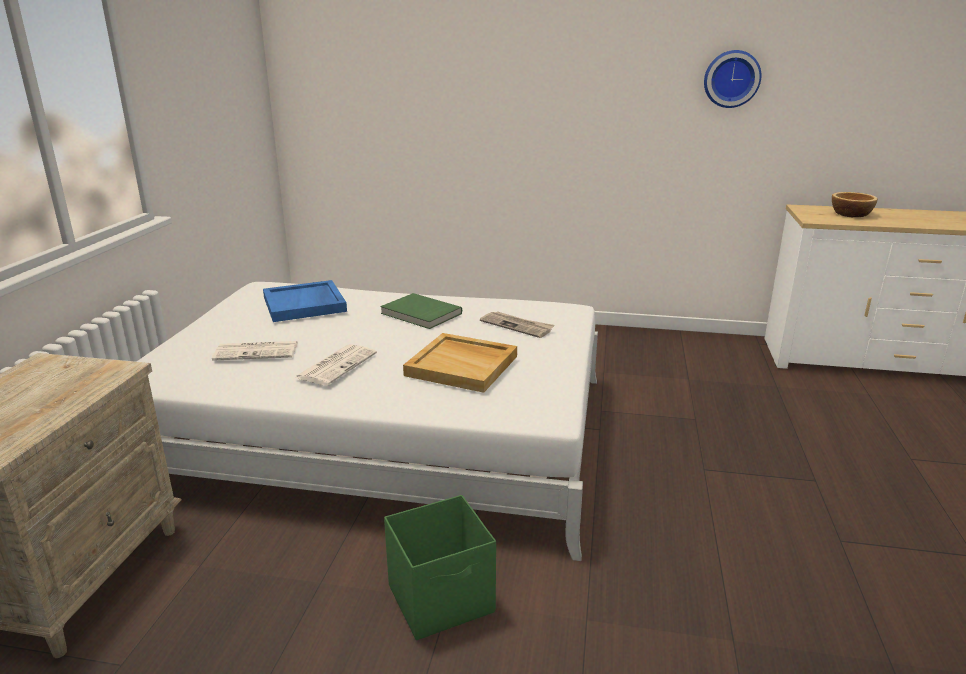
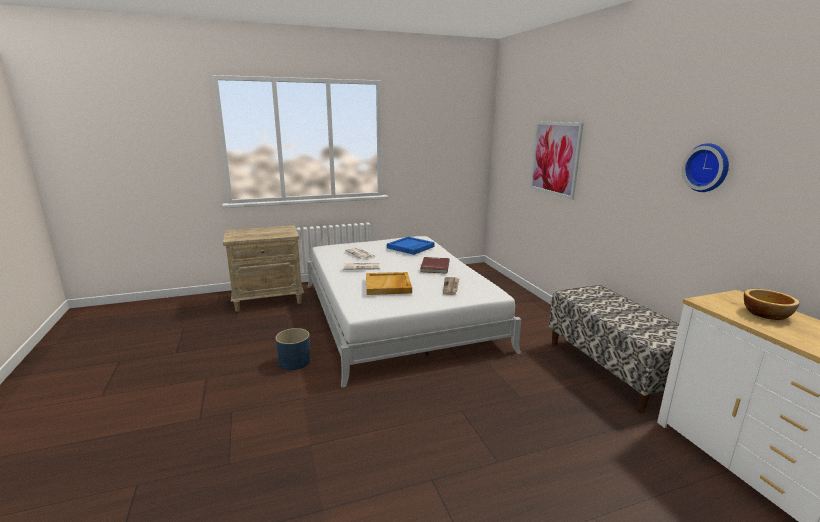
camera: 60 degrees right, 5 degrees down
green book [380,293,462,329] -> red book [420,257,450,274]
green storage box [384,495,496,640] -> blue planter [275,328,311,370]
none -> picture [530,121,584,200]
none -> bench [549,285,679,413]

